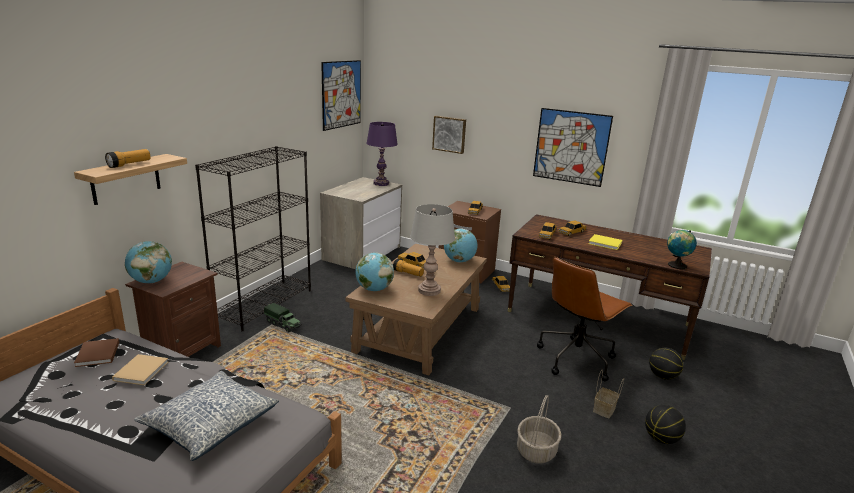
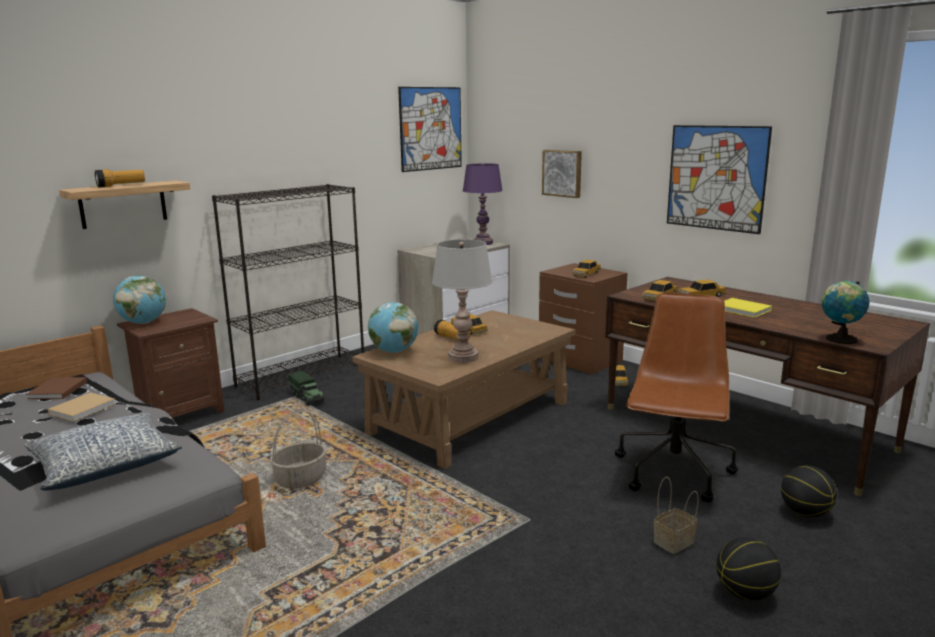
camera: 20 degrees right, 5 degrees down
globe [444,228,477,263] -> none
basket [517,395,562,464] -> basket moved to [270,410,327,489]
brown office chair [537,257,632,381] -> brown office chair turned 135 degrees clockwise [615,293,738,503]

